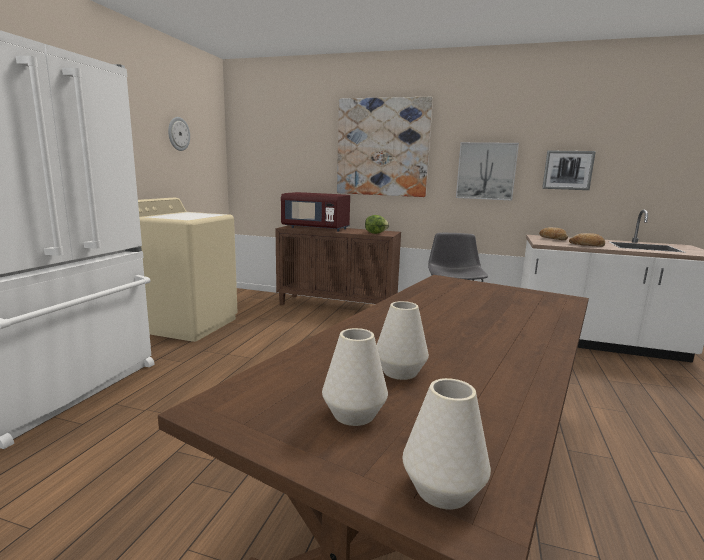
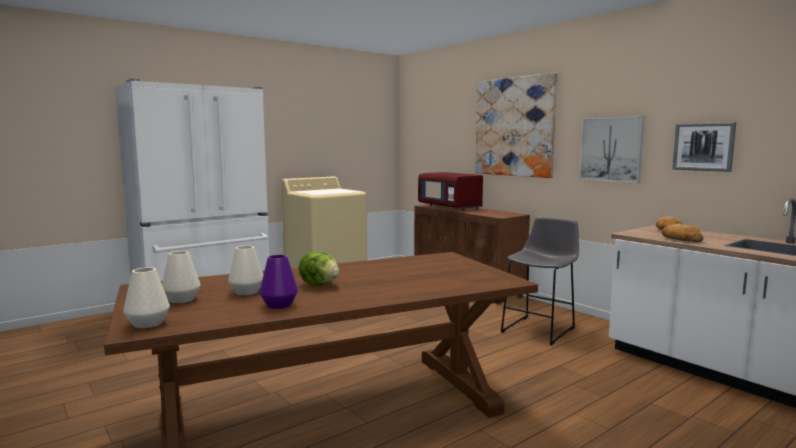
camera: 35 degrees right, 5 degrees down
wall clock [168,117,190,151] -> none
lettuce [365,215,389,234] -> lettuce moved to [299,251,339,286]
none -> purple vase [259,255,298,309]

